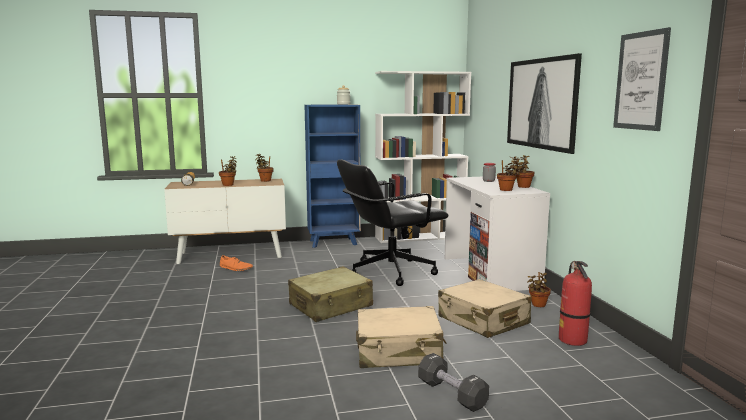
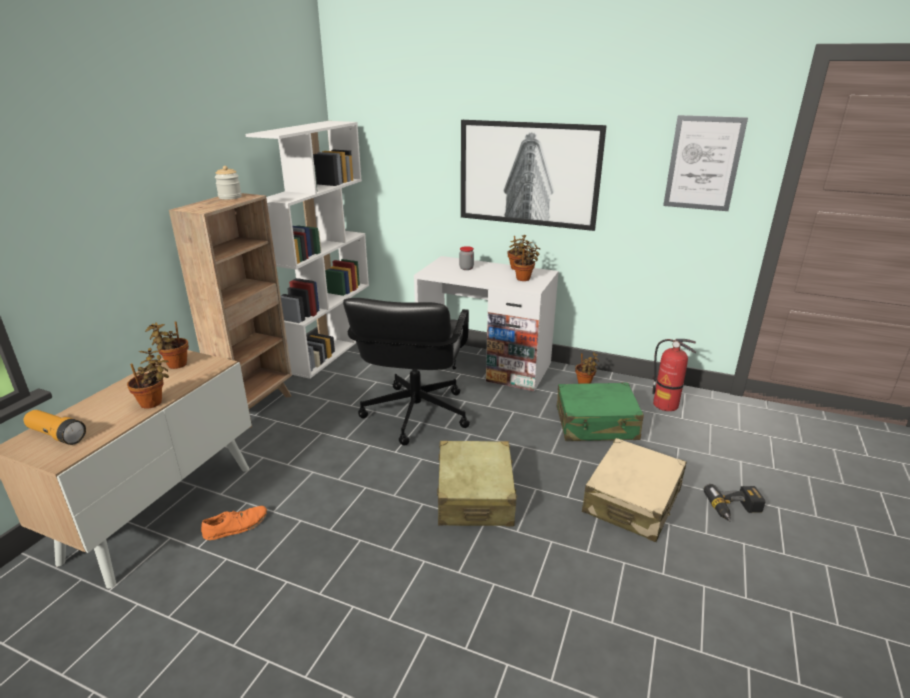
camera: 55 degrees left, 15 degrees up
blue bookcase [305,104,361,248] -> brown bookcase [169,193,292,428]
black dumbbell [418,353,489,412] -> power drill [704,484,765,522]
beige suitcase [438,279,532,338] -> green suitcase [557,382,644,441]

